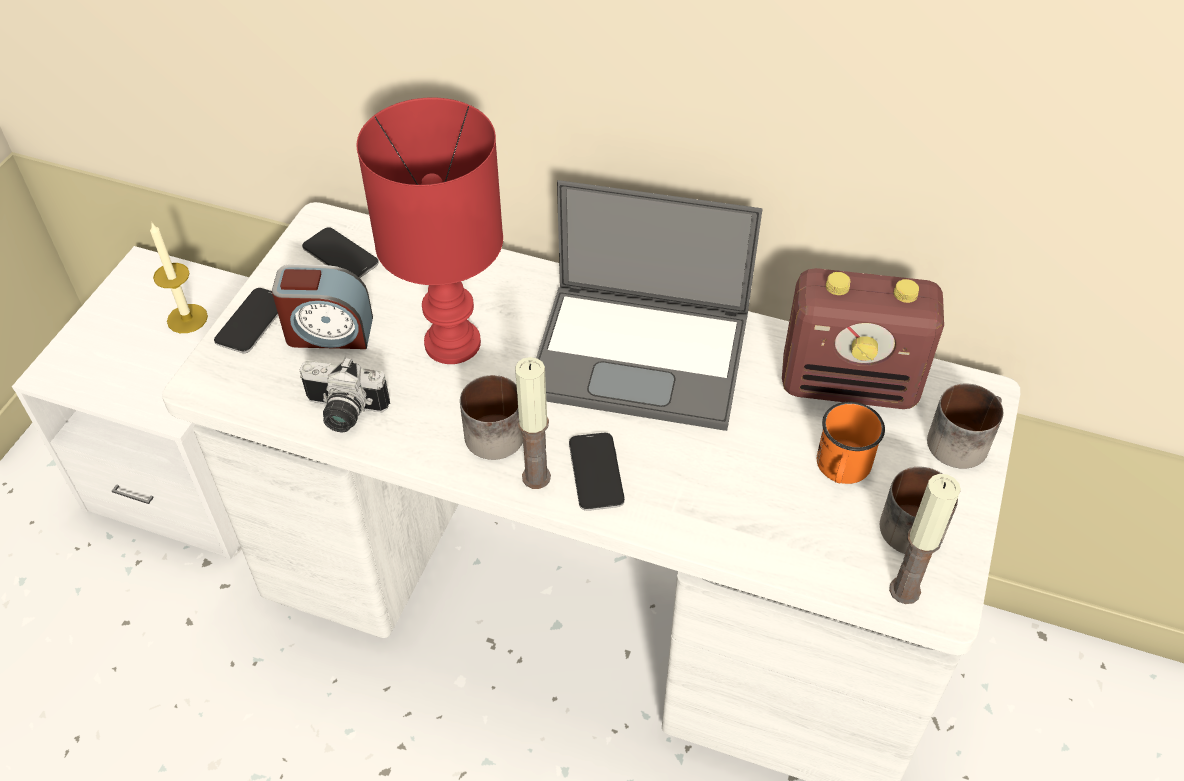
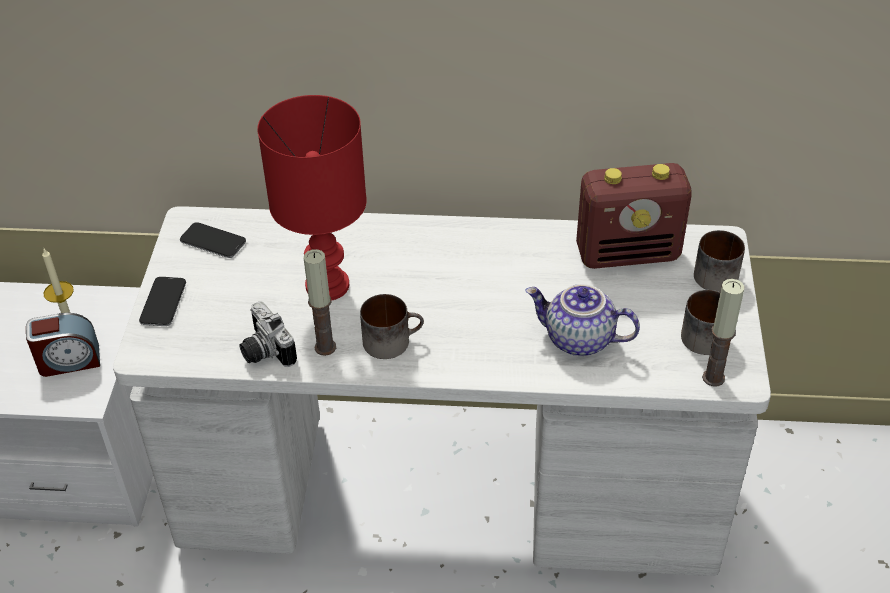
camera: 15 degrees left, 5 degrees down
alarm clock [272,264,373,349] -> alarm clock moved to [26,313,100,377]
camera [300,357,390,432] -> camera turned 60 degrees clockwise [239,301,297,367]
candle [515,357,551,489] -> candle moved to [304,249,336,356]
laptop [536,180,763,431] -> none
phone [569,433,625,511] -> none
orange mug [817,402,885,484] -> none
none -> teapot [525,284,640,356]

